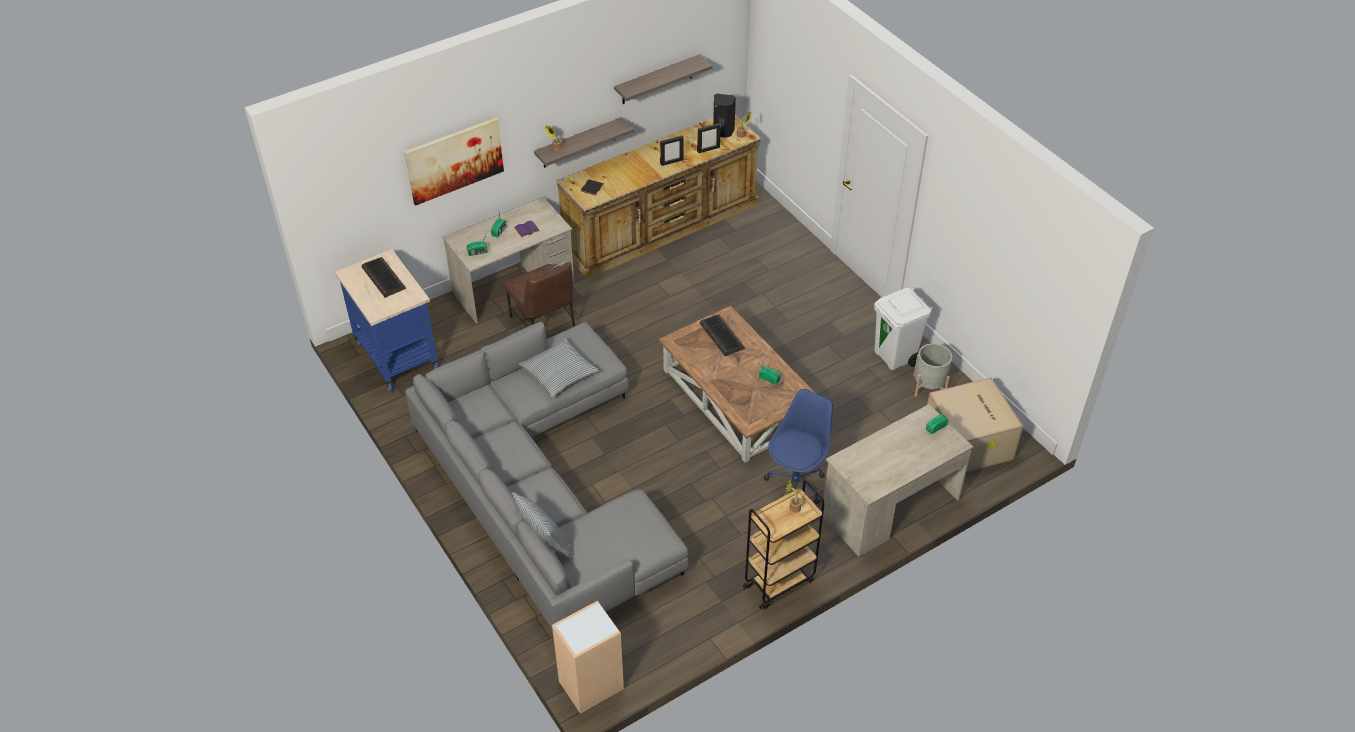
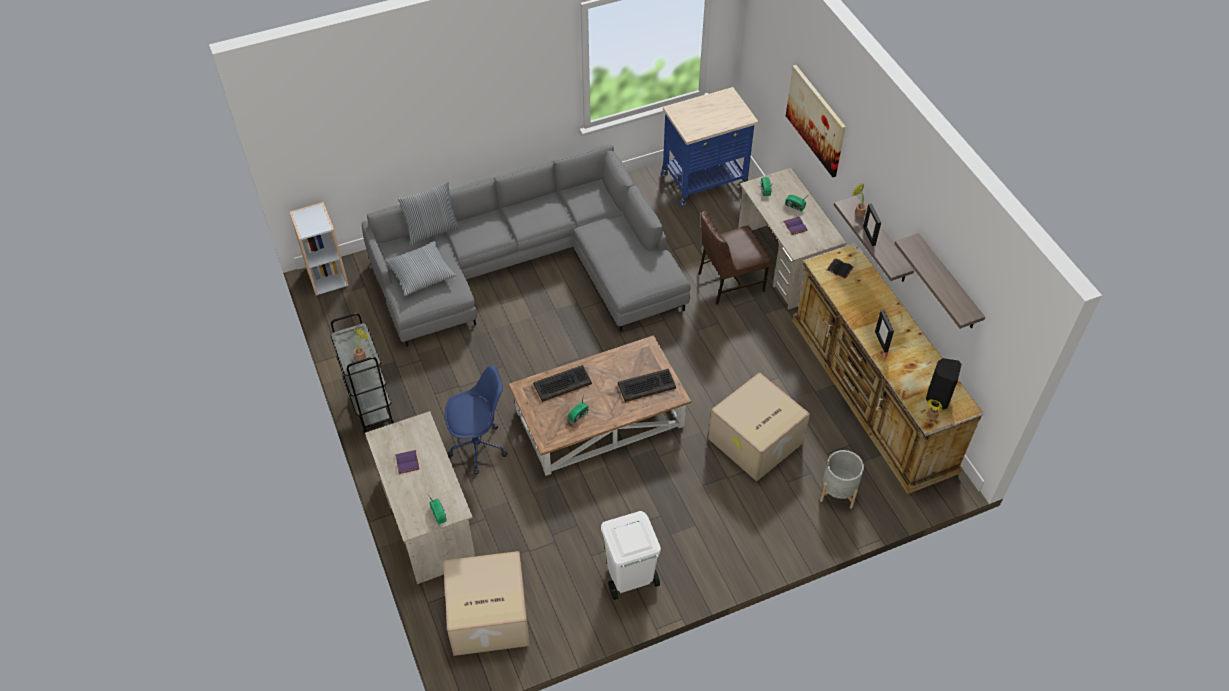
camera: 100 degrees right, 5 degrees up
keyboard [362,257,406,298] -> keyboard moved to [533,365,592,402]
pillow [519,338,599,397] -> pillow moved to [385,241,457,296]
picture frame [697,123,721,153] -> picture frame moved to [863,204,881,246]
brown cart [742,480,825,609] -> grey cart [331,313,394,436]
blue office chair [763,389,833,504] -> blue office chair turned 60 degrees counterclockwise [445,365,508,474]
grey planter [913,343,952,397] -> grey planter moved to [820,450,864,509]
none -> purple book [395,450,419,474]
none -> cardboard box [708,372,810,482]

